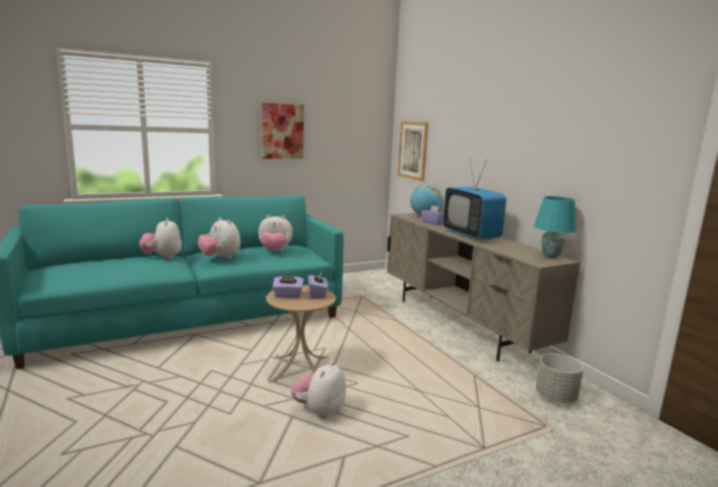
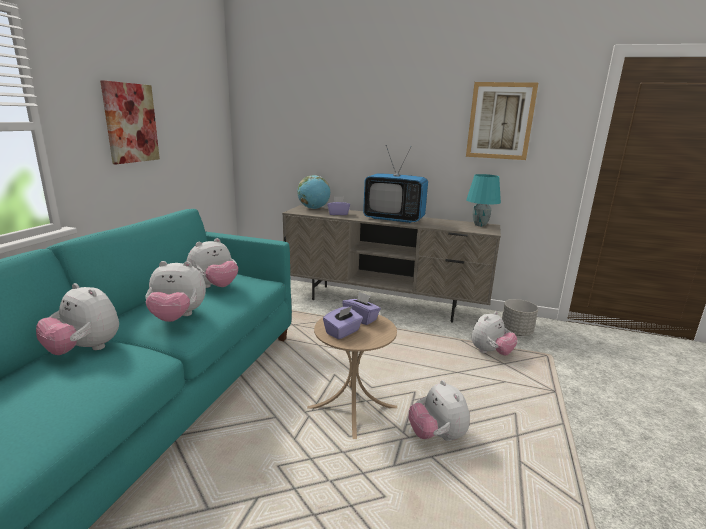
camera: 45 degrees left, 5 degrees up
picture [397,121,428,181] -> picture moved to [466,82,538,160]
none -> plush toy [471,311,518,356]

